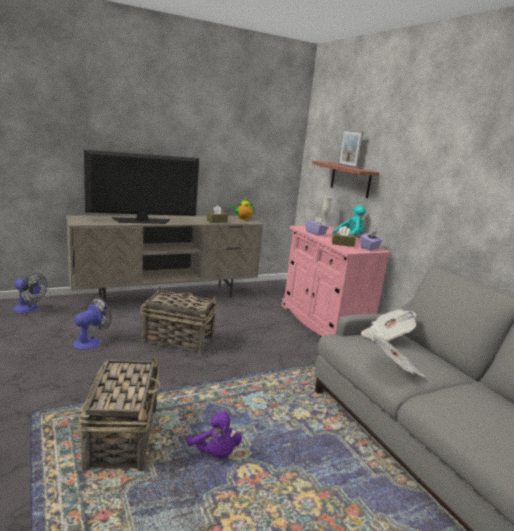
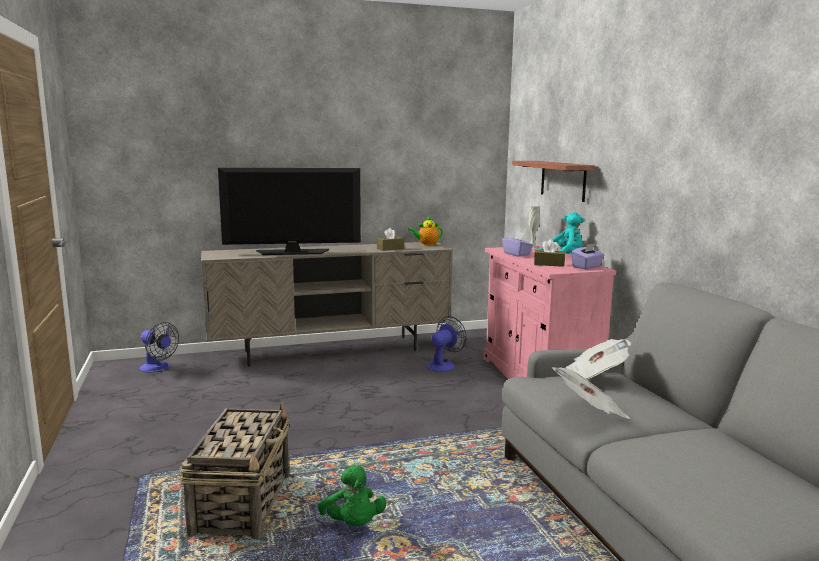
camera: 10 degrees right, 5 degrees down
fan [73,297,112,350] -> fan moved to [427,316,466,372]
basket [141,286,218,355] -> none
purple plush toy [187,411,242,458] -> green plush toy [318,465,387,526]
picture frame [338,129,364,168] -> none

